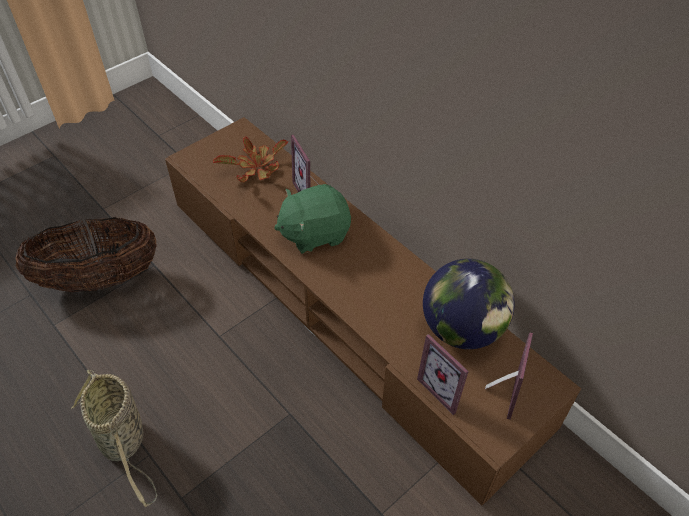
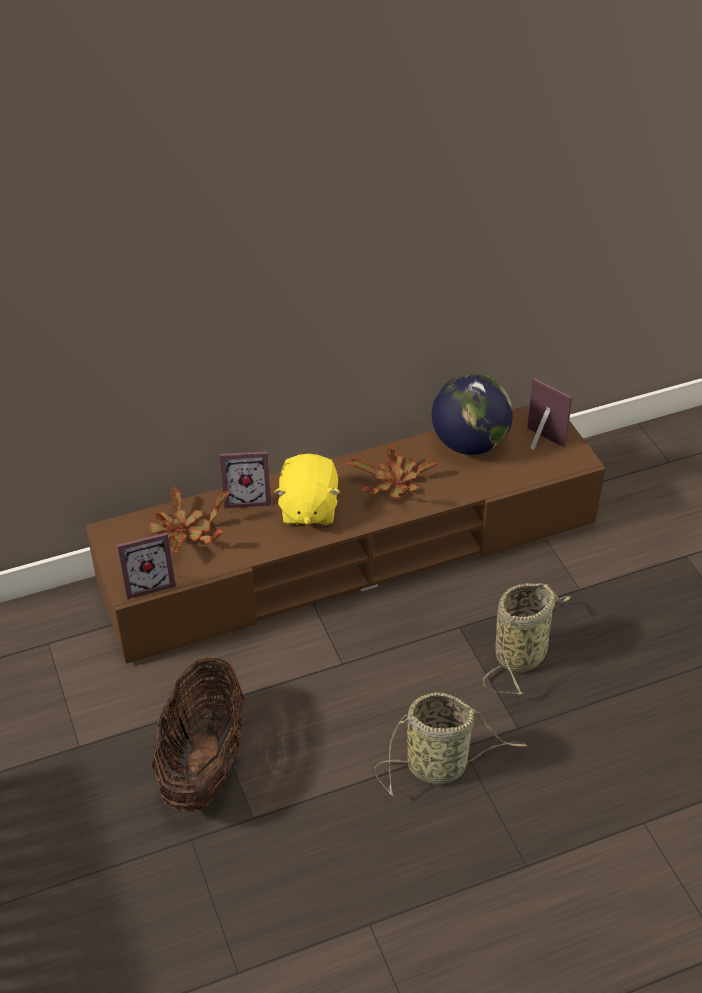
camera: 70 degrees left, 5 degrees down
green plush toy [274,184,351,254] -> yellow plush toy [274,454,340,525]
picture frame [417,334,469,415] -> picture frame moved to [117,532,176,599]
none -> potted plant [347,445,438,498]
none -> basket [483,583,571,695]

